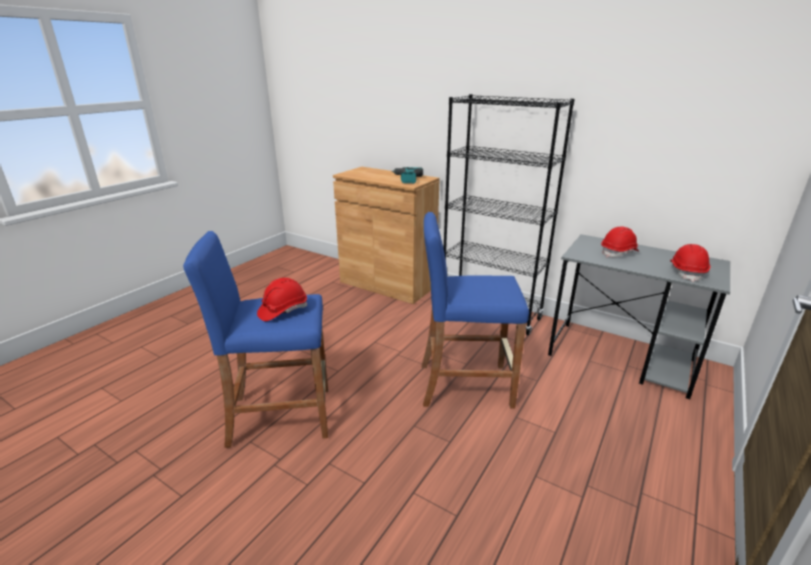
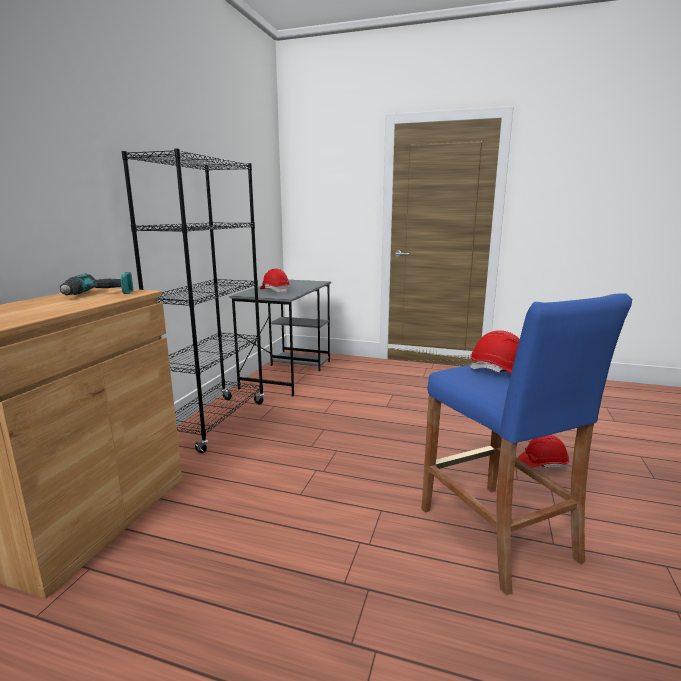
camera: 105 degrees left, 10 degrees down
blue stool [421,212,529,408] -> none
red hard hat [670,244,711,282] -> red hard hat moved to [518,435,569,469]

